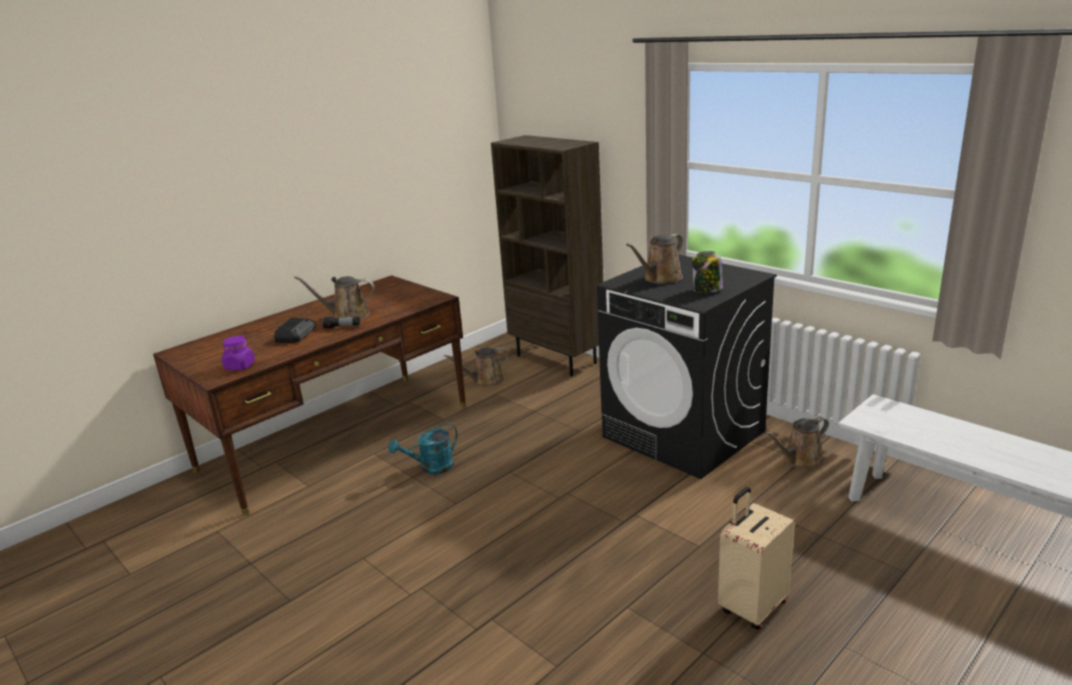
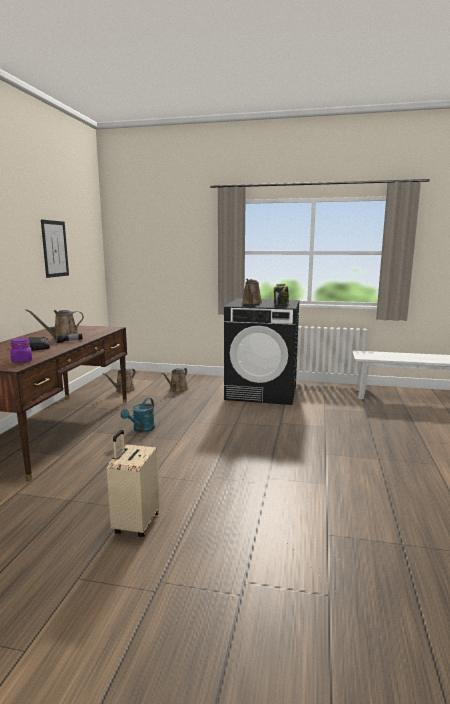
camera: 35 degrees left, 10 degrees down
brown bookcase [491,135,603,376] -> none
beige suitcase [718,487,795,630] -> beige suitcase moved to [107,430,160,537]
brown watering can [765,417,829,468] -> brown watering can moved to [161,368,188,393]
none -> picture [41,219,69,278]

